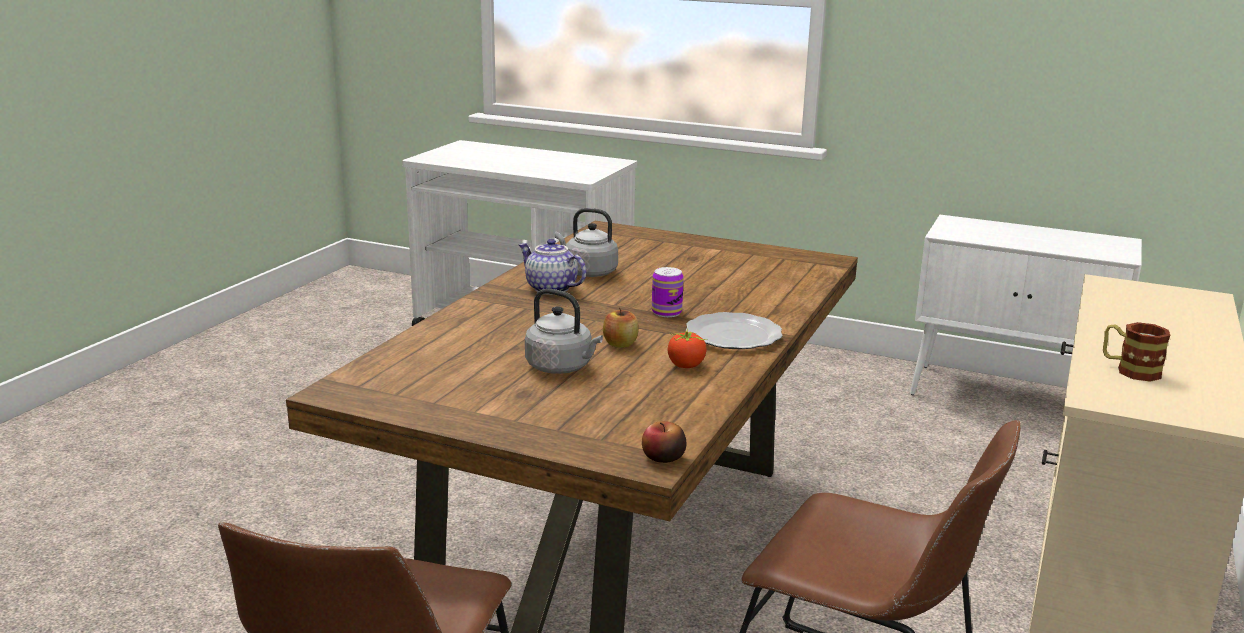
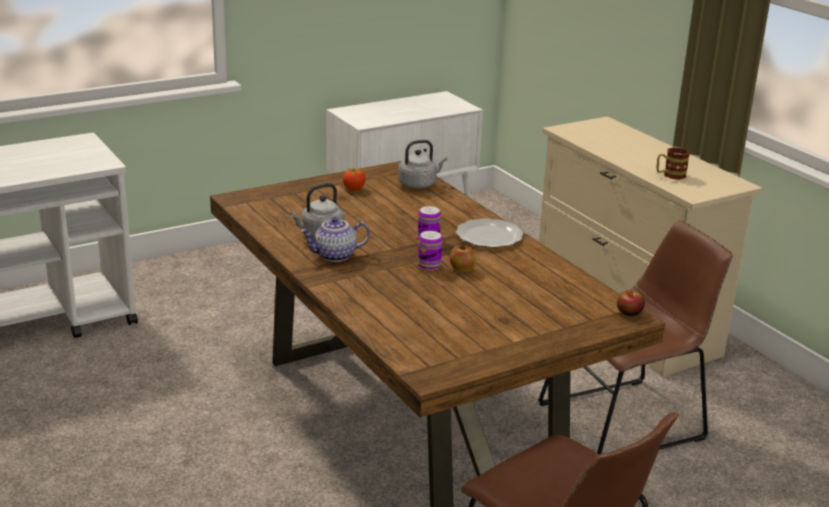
camera: 55 degrees left, 5 degrees up
grey kettle [525,288,603,374] -> grey kettle moved to [398,140,447,189]
tomato [668,329,707,368] -> tomato moved to [343,168,366,190]
none -> can [418,231,443,270]

